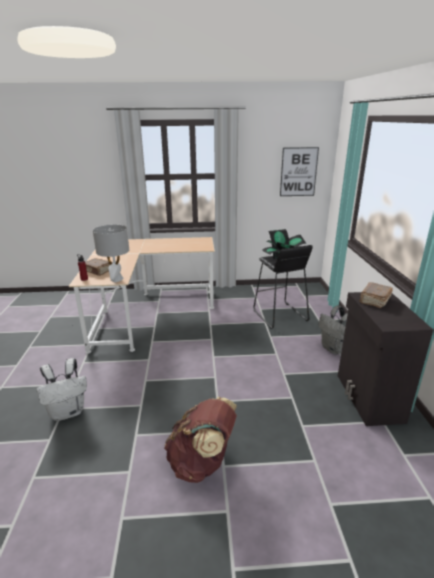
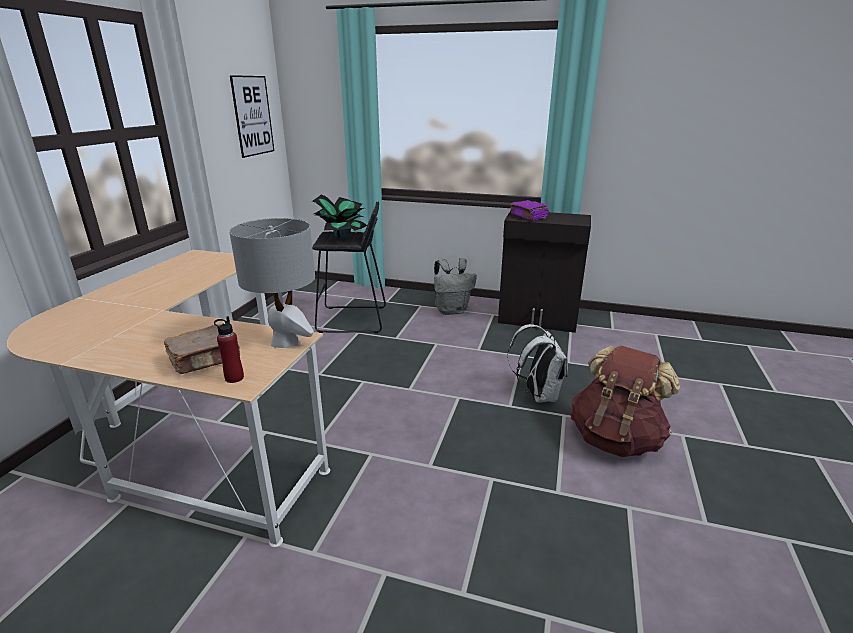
camera: 70 degrees left, 0 degrees up
white backpack [36,358,87,421] -> white backpack moved to [507,324,568,402]
brown book [359,282,393,308] -> purple book [510,200,549,221]

